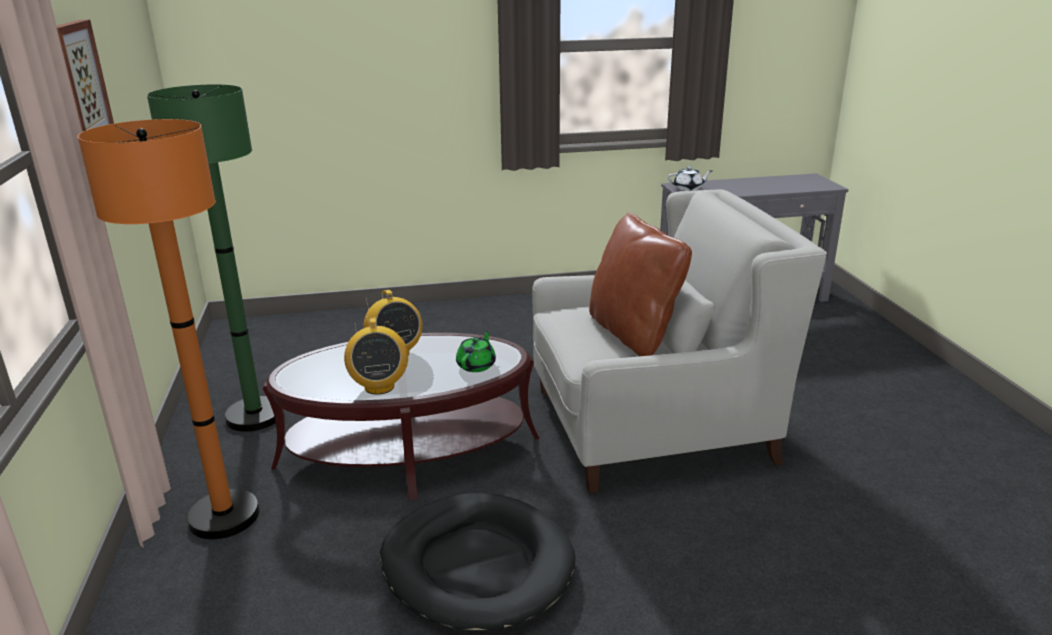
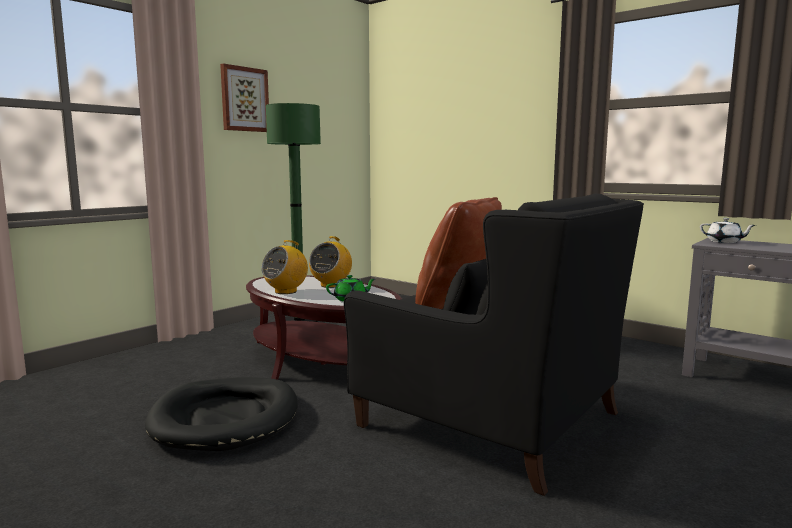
camera: 50 degrees right, 15 degrees down
orange floor lamp [77,119,260,539] -> none
white armchair [532,190,827,493] -> black armchair [344,194,644,496]

